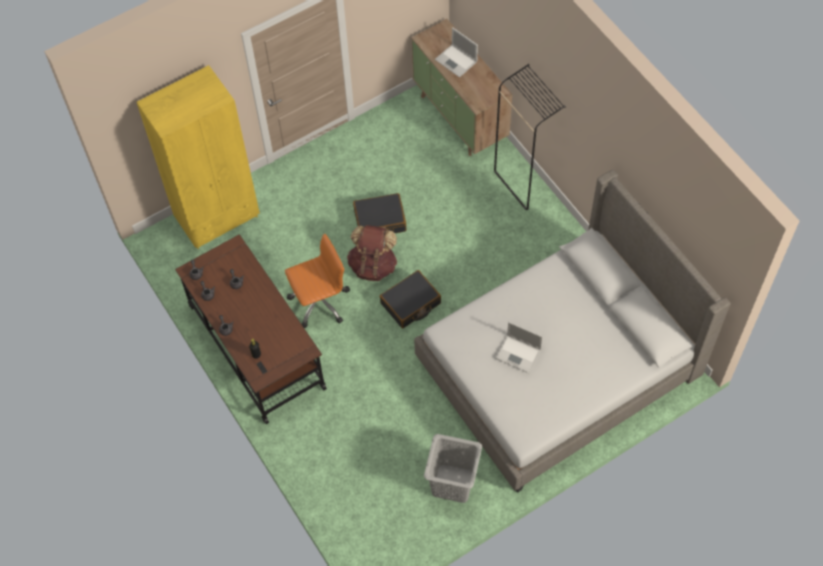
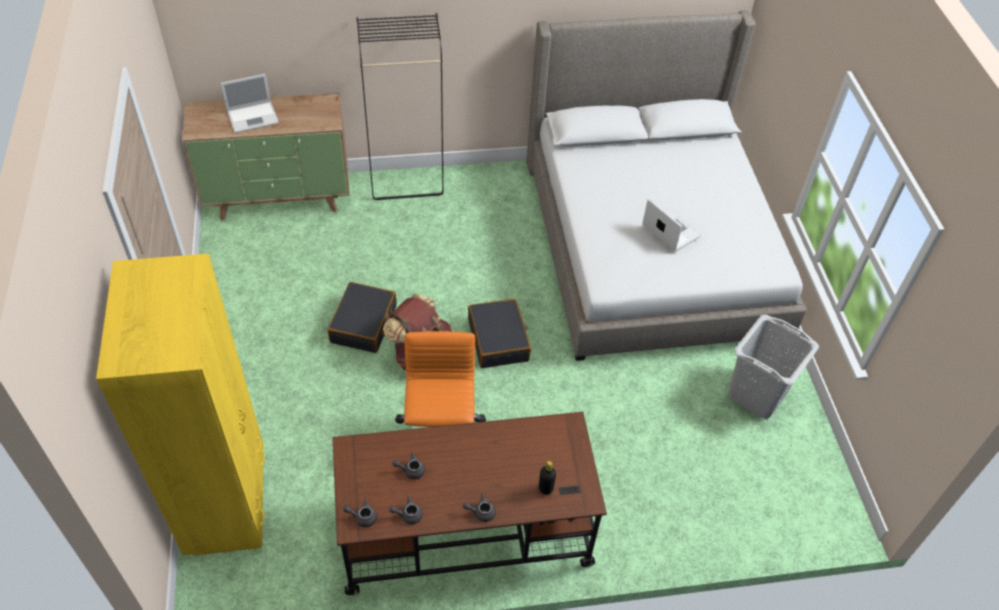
camera: 70 degrees left, 10 degrees down
laptop [495,321,543,373] -> laptop turned 90 degrees counterclockwise [642,199,701,252]

